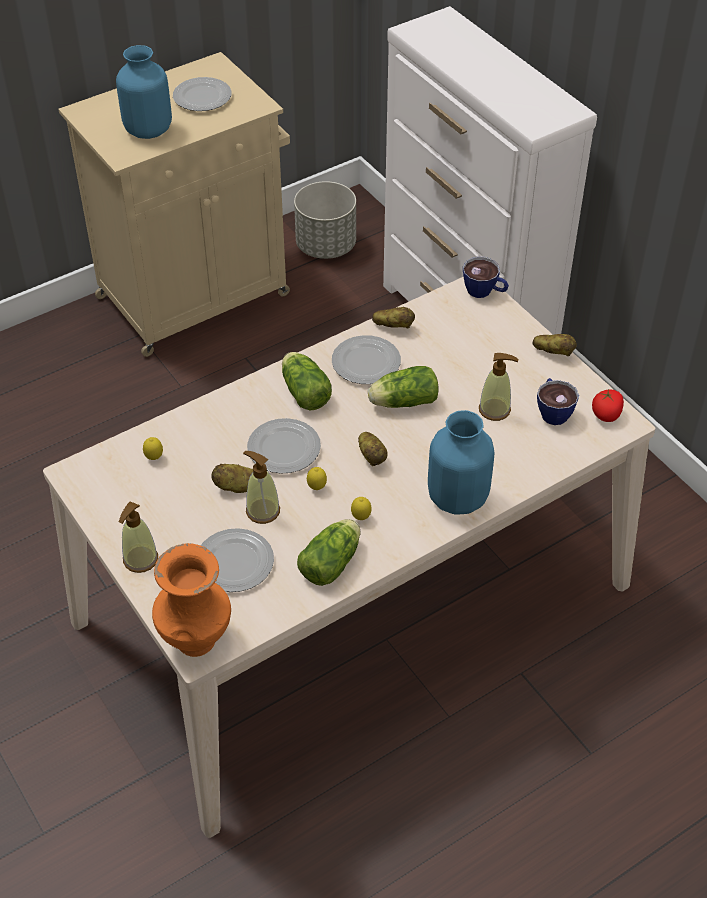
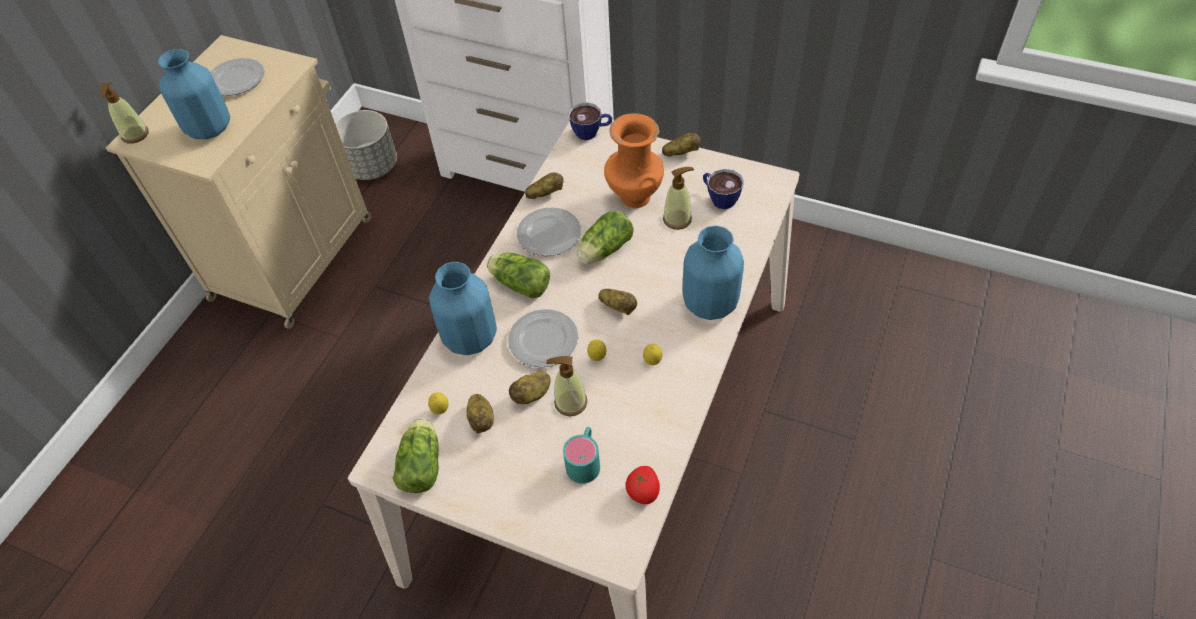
camera: 30 degrees left, 5 degrees up
soap dispenser [119,502,158,573] -> soap dispenser moved to [101,82,149,144]
orange vase [152,543,231,657] -> orange vase moved to [604,113,664,208]
plate [201,528,274,592] -> turquoise mug [563,427,600,483]
lettuce [297,519,361,586] -> lettuce moved to [393,418,439,493]
tomato [592,389,624,422] -> tomato moved to [625,466,660,504]
none -> blue vase [429,262,497,355]
none -> potato [466,394,494,434]

